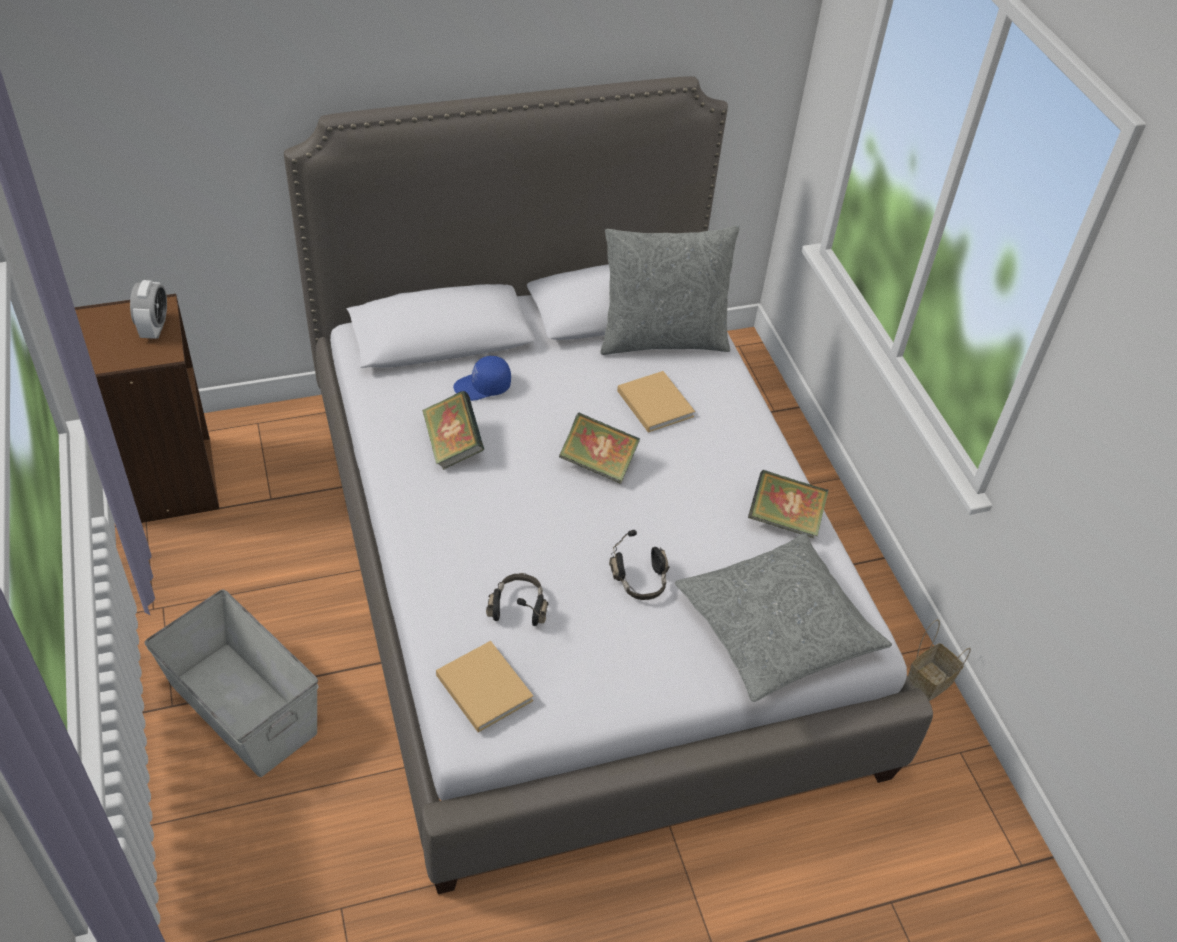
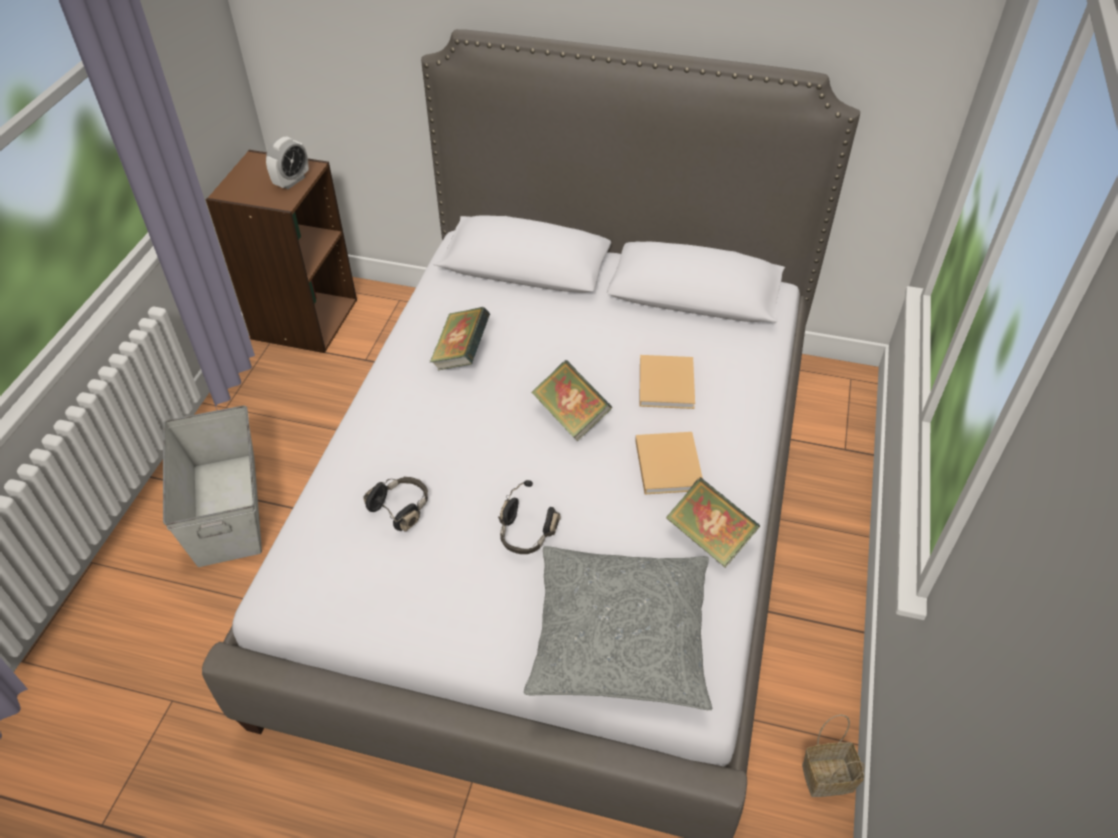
camera: 35 degrees right, 0 degrees up
beige book [436,641,533,732] -> beige book moved to [635,432,703,494]
blue cap [453,355,511,401] -> none
grey pillow [601,226,740,355] -> none

